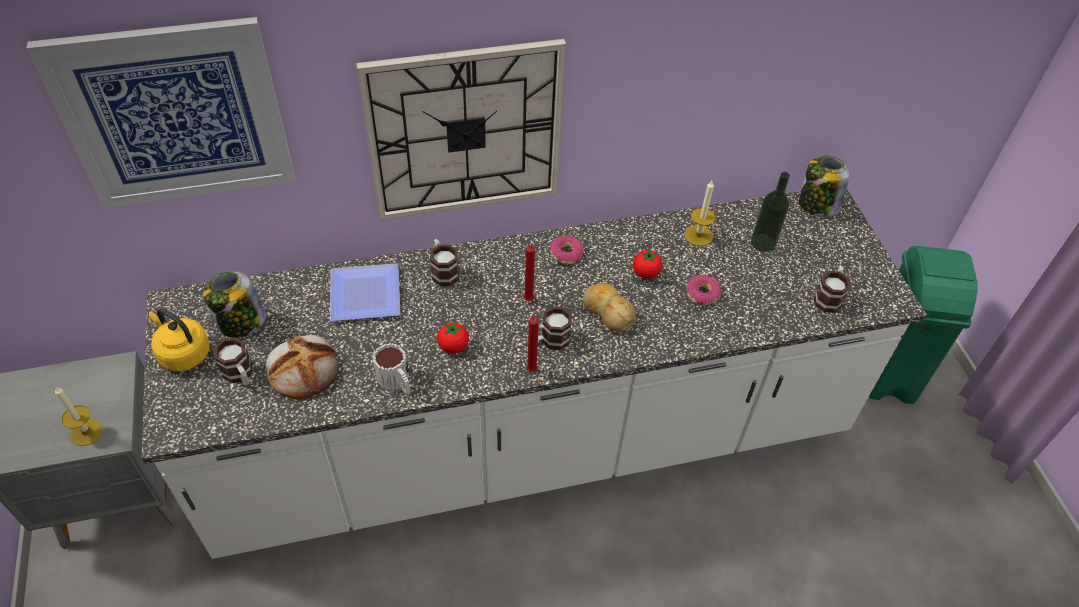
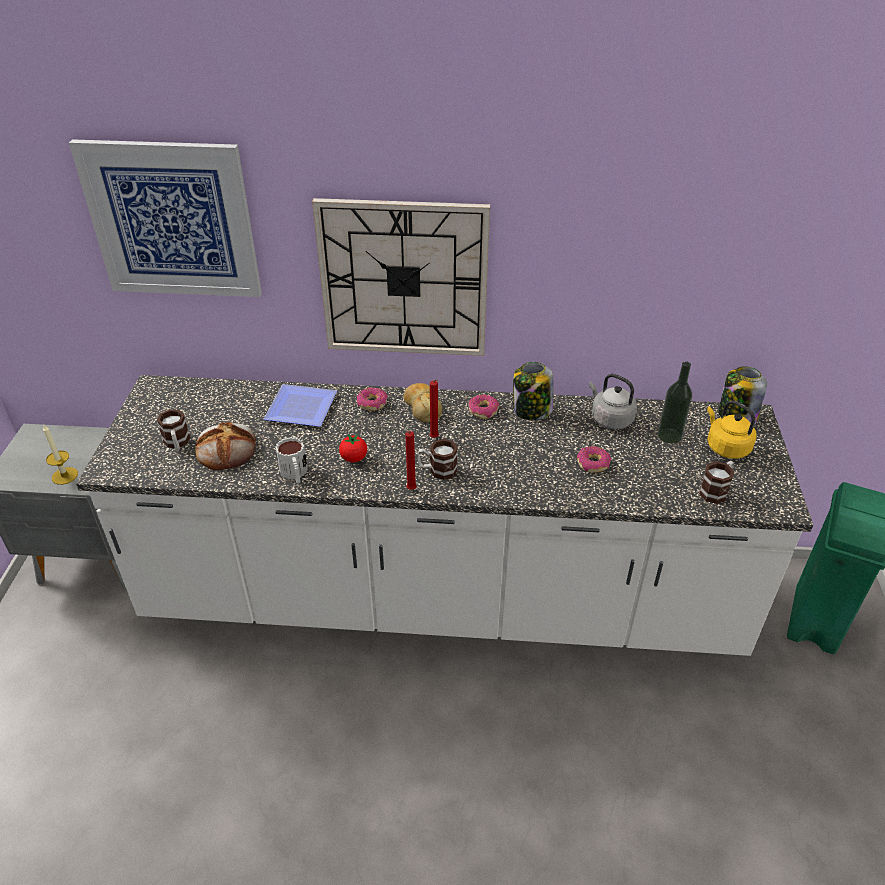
camera: 20 degrees right, 10 degrees down
yellow kettle [149,308,210,371] -> yellow kettle moved to [707,400,757,459]
jar [203,272,266,338] -> jar moved to [513,362,553,420]
mug [430,239,459,286] -> donut [357,387,388,411]
bread [583,283,636,332] -> bread moved to [404,383,442,423]
tomato [633,248,663,279] -> none
candle [685,181,716,246] -> grey kettle [589,374,637,429]

